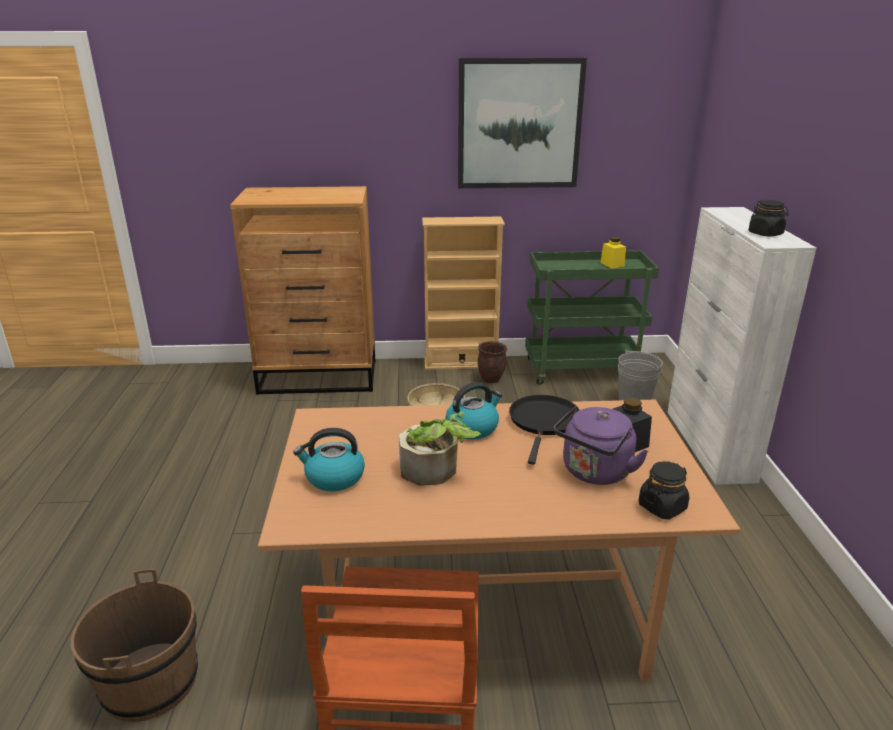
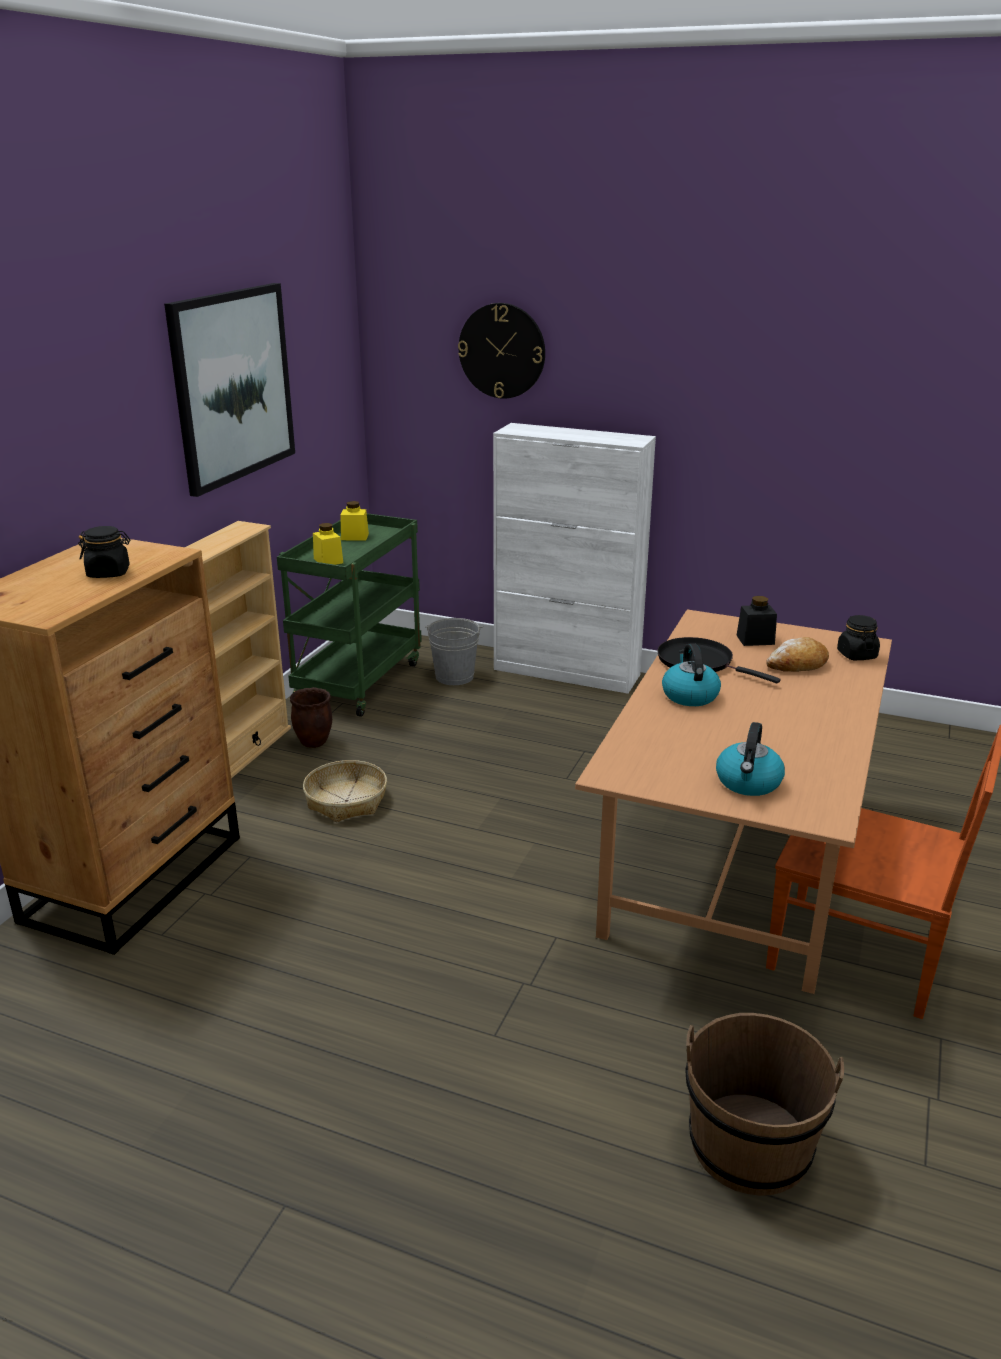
camera: 65 degrees left, 0 degrees up
potted plant [399,411,481,486] -> none
purple kettle [554,406,649,485] -> bread [766,637,829,672]
black jar [749,200,789,237] -> black jar moved to [78,526,130,578]
none -> yellow jar [313,523,343,565]
none -> wall clock [458,303,545,399]

